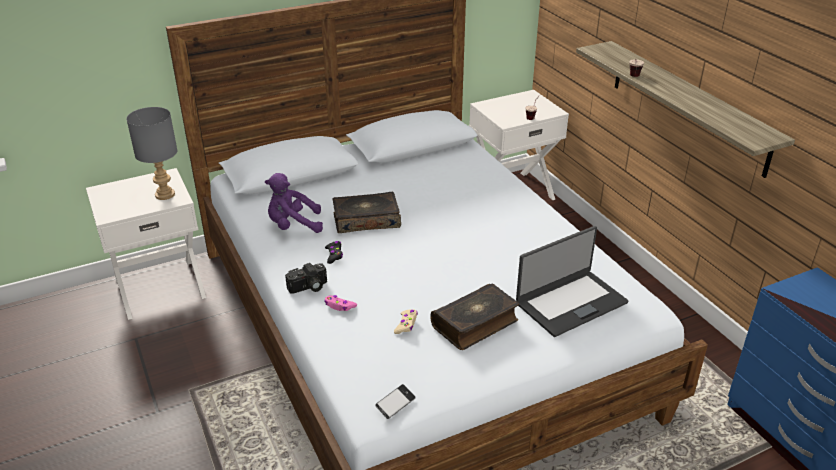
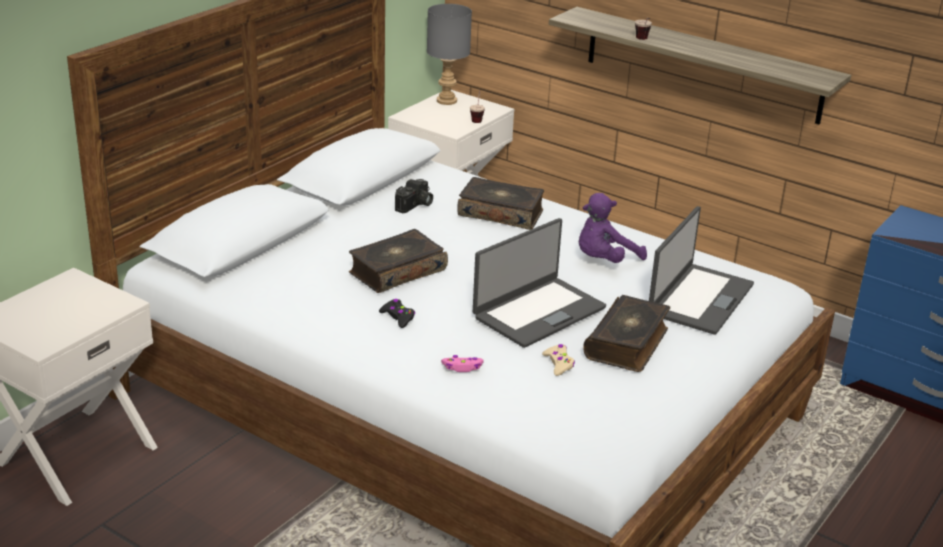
camera: 30 degrees left, 5 degrees down
grey table lamp [126,107,177,200] -> grey table lamp moved to [427,4,472,105]
purple plush toy [265,173,323,233] -> purple plush toy moved to [579,193,647,263]
camera [285,263,327,294] -> camera moved to [395,179,433,213]
phone [375,384,415,419] -> none
none -> book [457,177,544,230]
none -> laptop [473,218,606,348]

